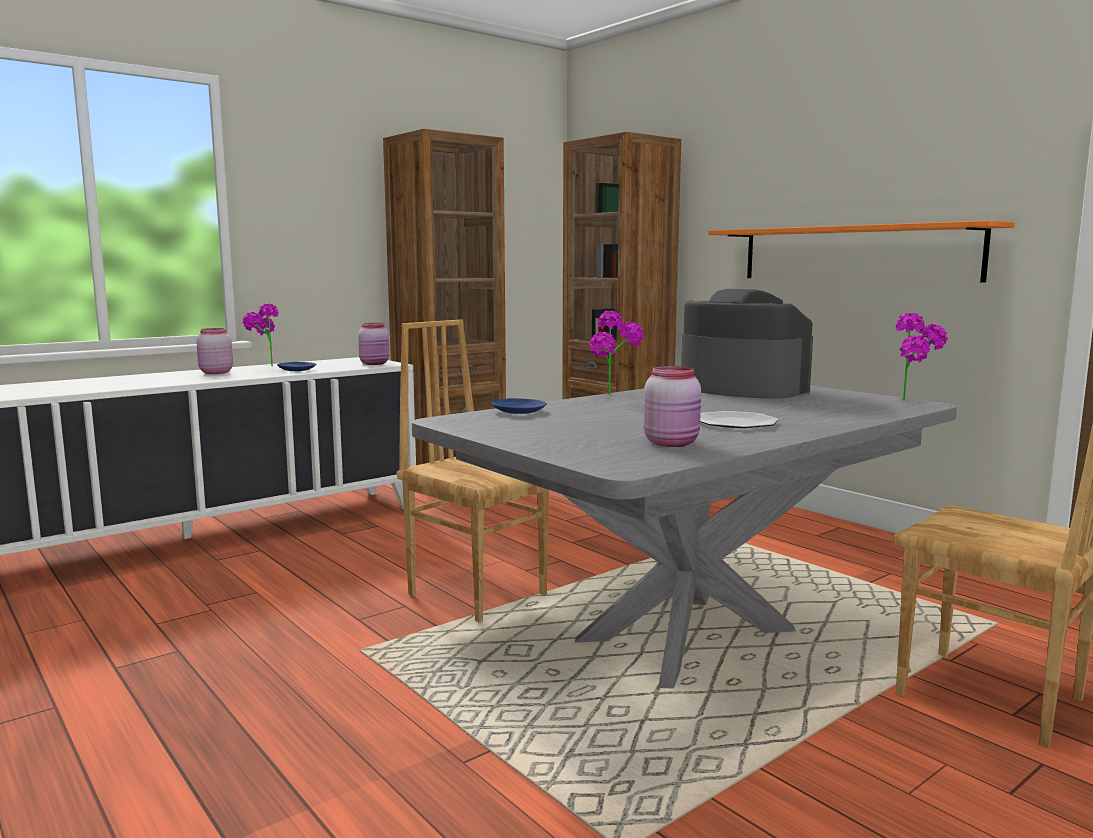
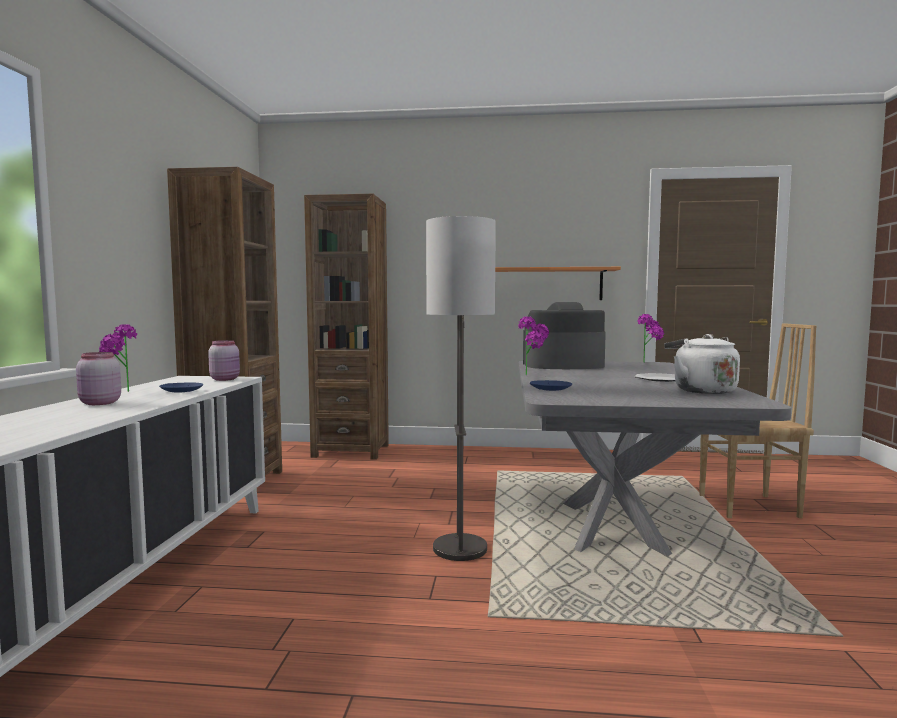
camera: 45 degrees left, 5 degrees down
brown chair [397,319,549,623] -> floor lamp [426,216,496,561]
pink jar [643,366,701,447] -> white kettle [664,334,740,394]

